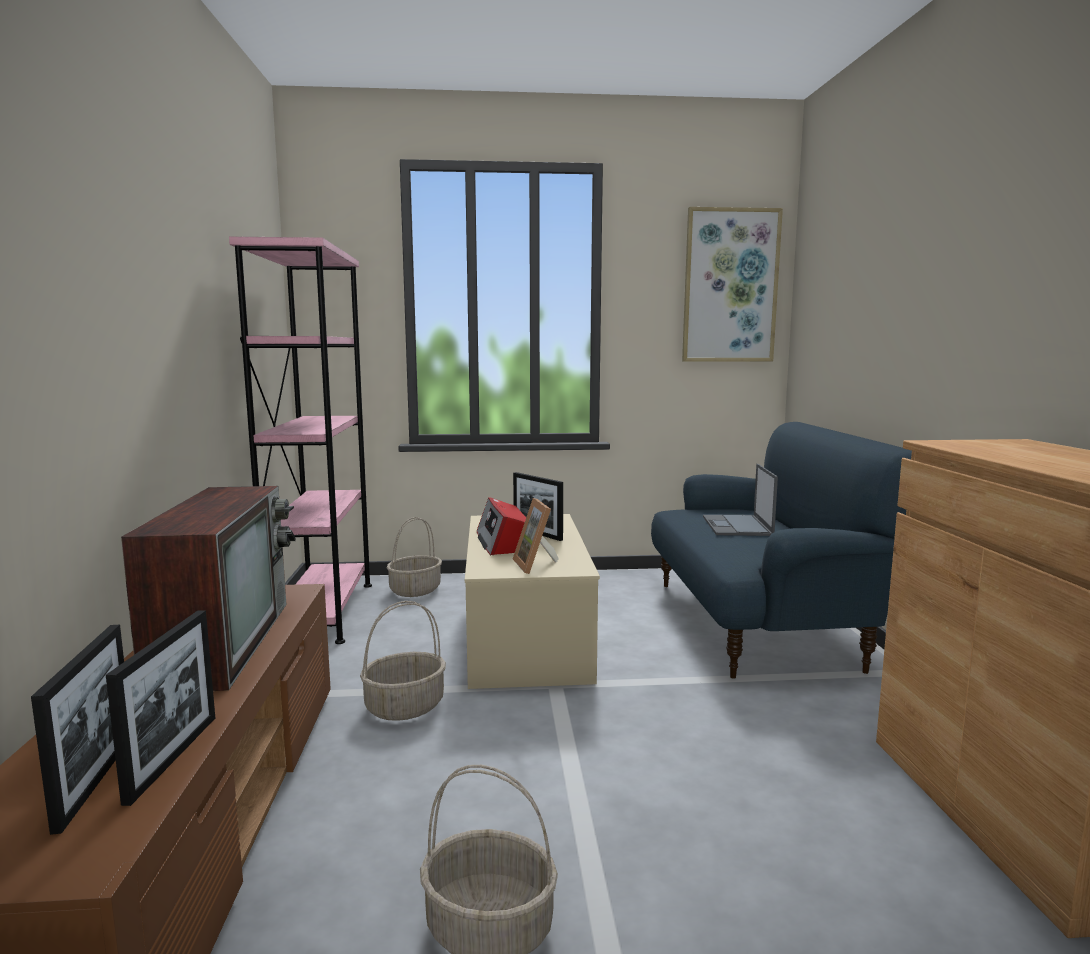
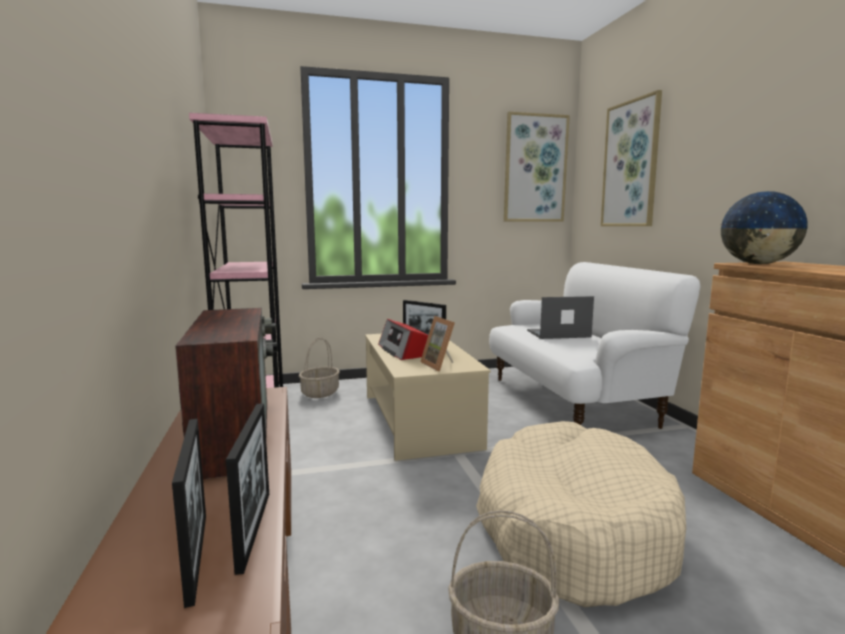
camera: 10 degrees left, 0 degrees up
basket [360,601,446,721] -> none
blue sofa [651,422,912,679] -> white sofa [489,262,700,429]
laptop [703,464,778,536] -> laptop turned 90 degrees clockwise [527,296,594,339]
none -> beige dog bed [476,421,686,607]
none -> picture [601,90,662,226]
none -> globe [721,191,809,264]

